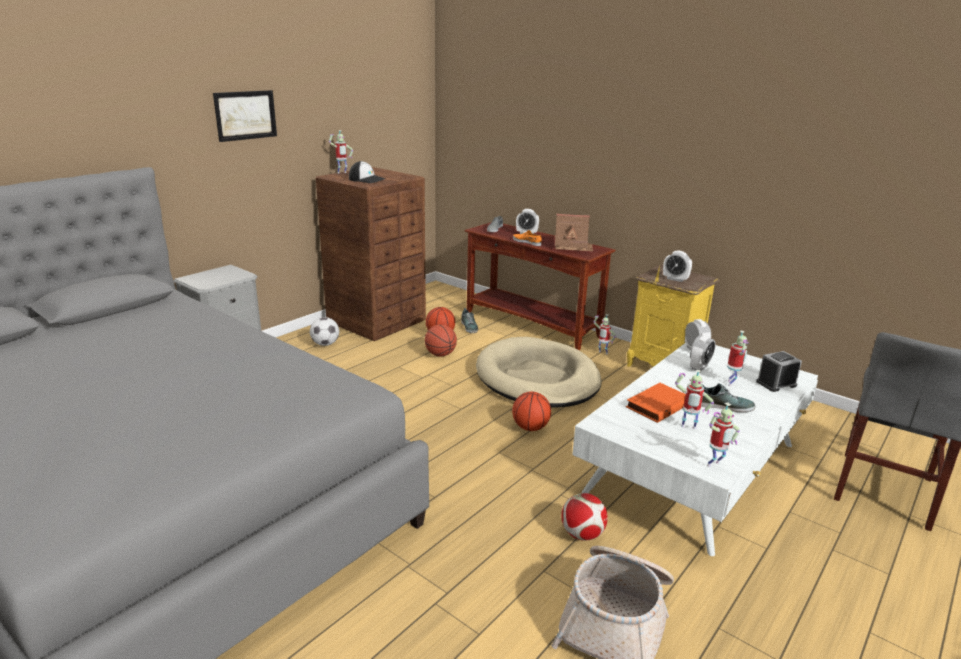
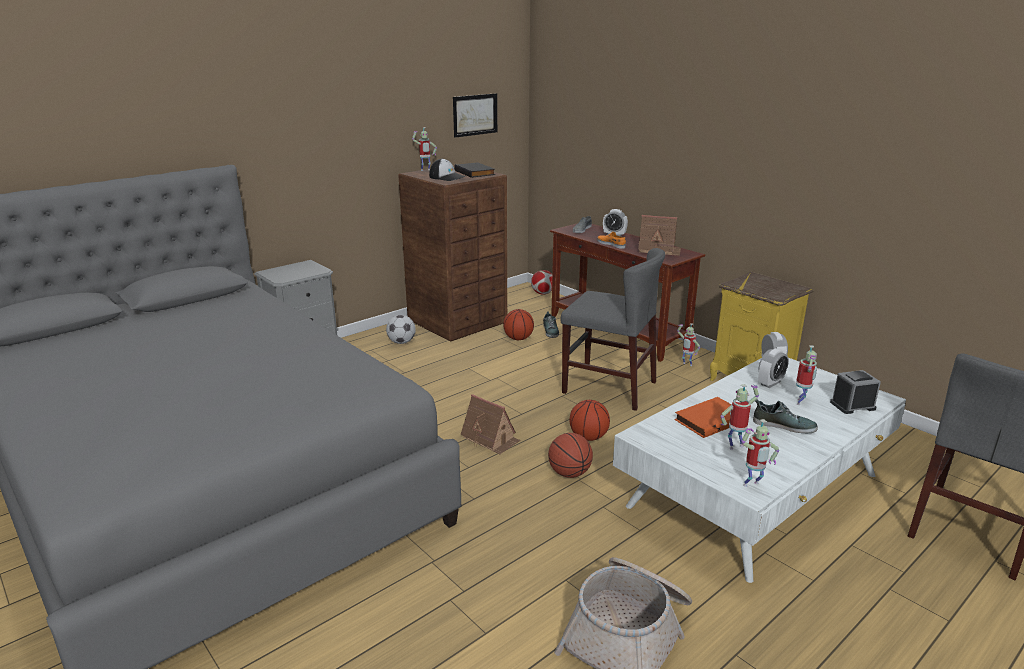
camera: 10 degrees right, 0 degrees up
picture [213,90,277,142] -> picture moved to [453,93,497,138]
basketball [425,324,457,356] -> basketball moved to [548,433,593,478]
beige dog bed [476,337,602,408] -> grey chair [561,248,665,411]
football [561,493,608,541] -> football moved to [531,270,552,295]
alarm clock [663,250,692,282] -> none
toy robot [675,370,714,429] -> toy robot turned 135 degrees clockwise [720,384,759,450]
none -> black book [454,162,495,178]
none -> toy house [460,394,520,454]

